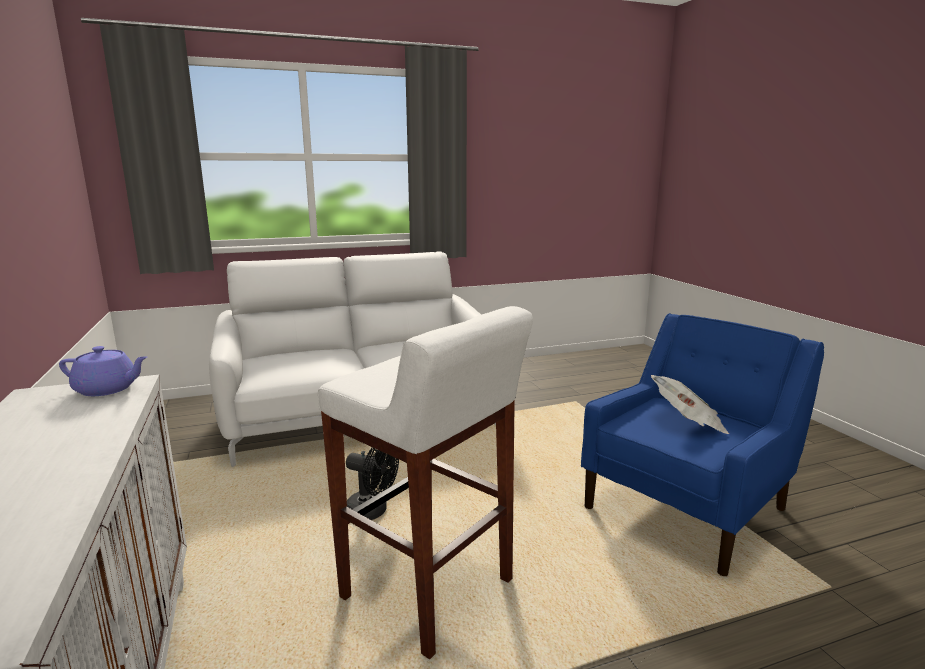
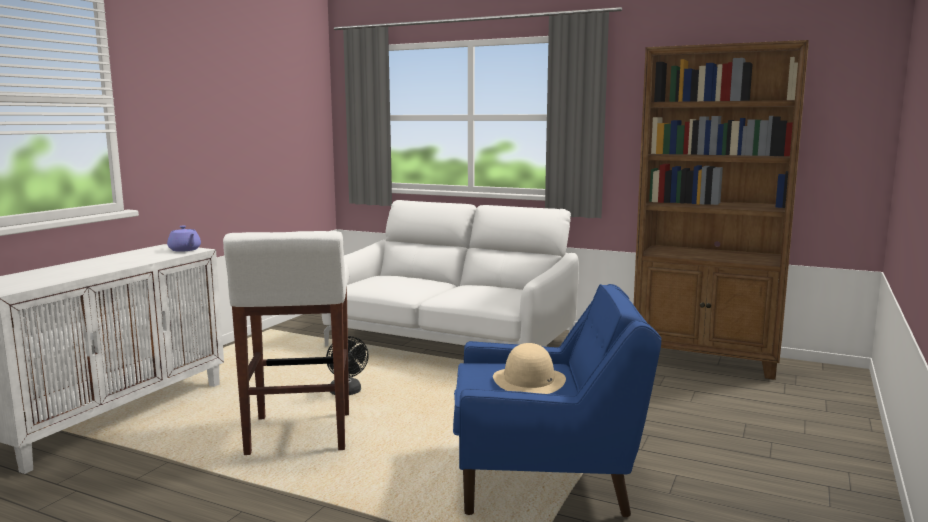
camera: 45 degrees right, 5 degrees down
newspaper [651,375,729,434] -> beige hat [493,343,566,394]
none -> brown bookcase [634,40,809,380]

